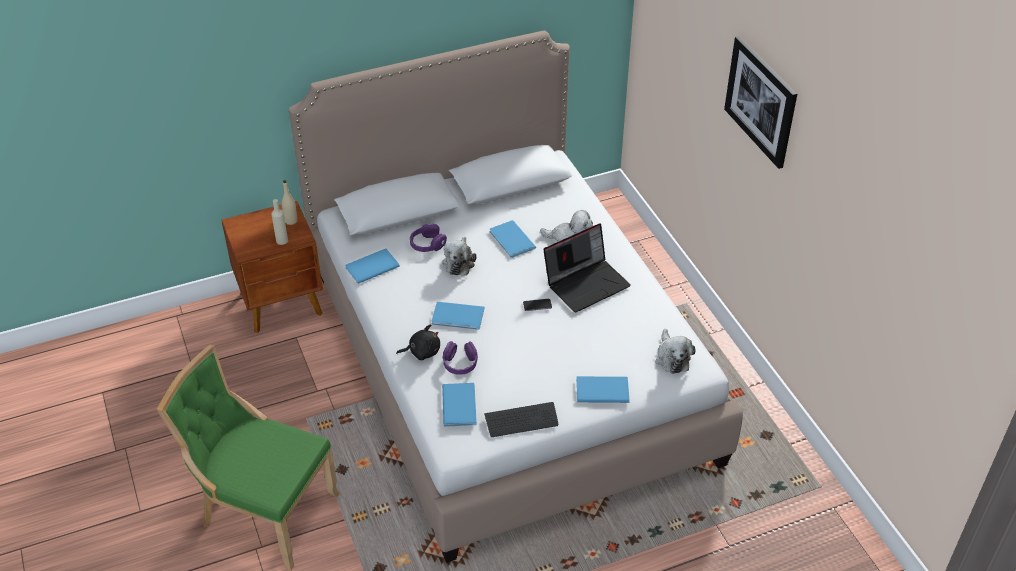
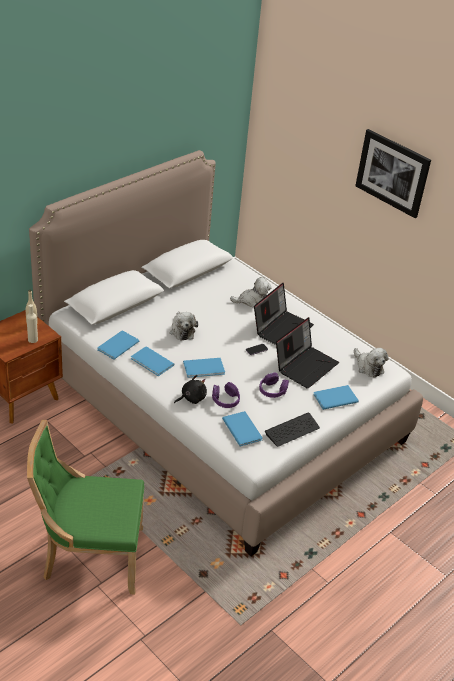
camera: 25 degrees left, 5 degrees down
purple headphones [410,224,447,252] -> purple headphones moved to [259,372,289,398]
blue book [489,220,536,258] -> blue book moved to [131,346,175,376]
none -> laptop [276,317,339,389]

